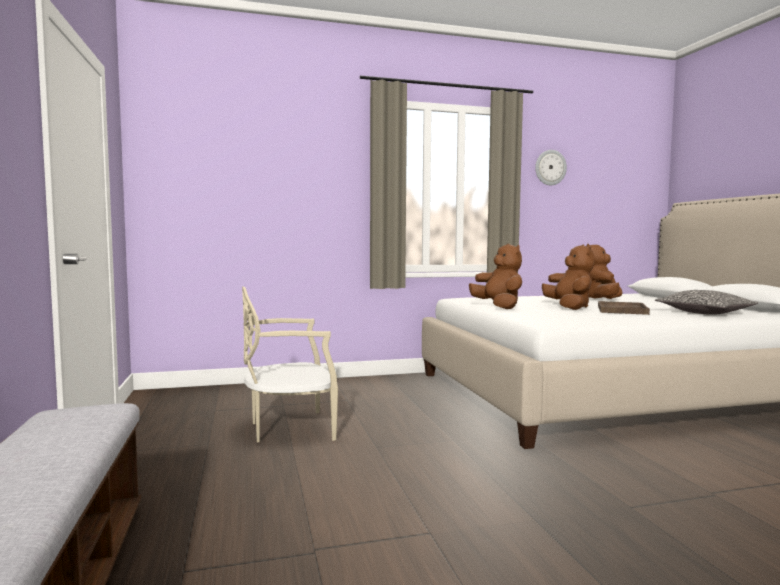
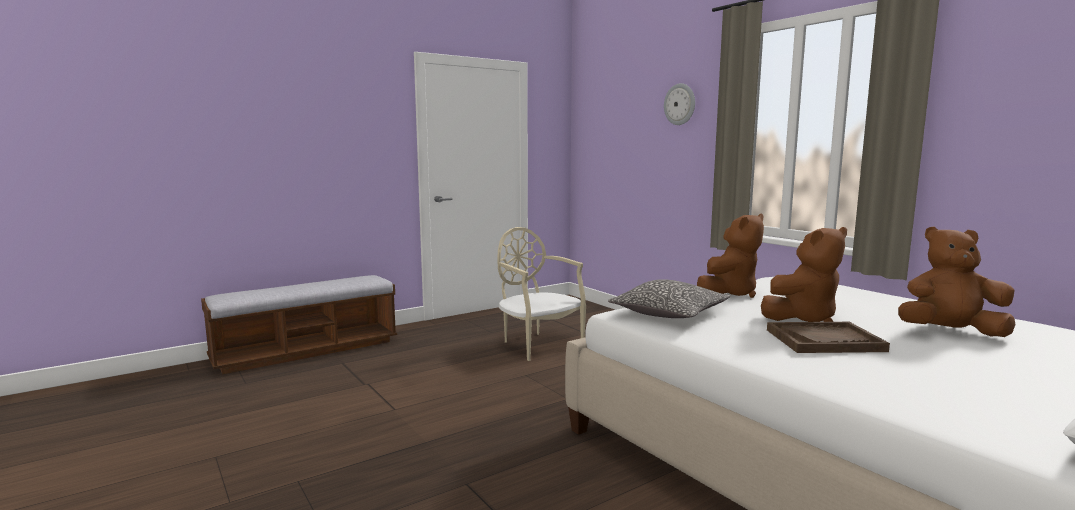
camera: 70 degrees right, 5 degrees up
wall clock [535,150,567,186] -> wall clock moved to [664,83,695,125]
pillow [655,290,758,315] -> pillow moved to [608,279,730,318]

